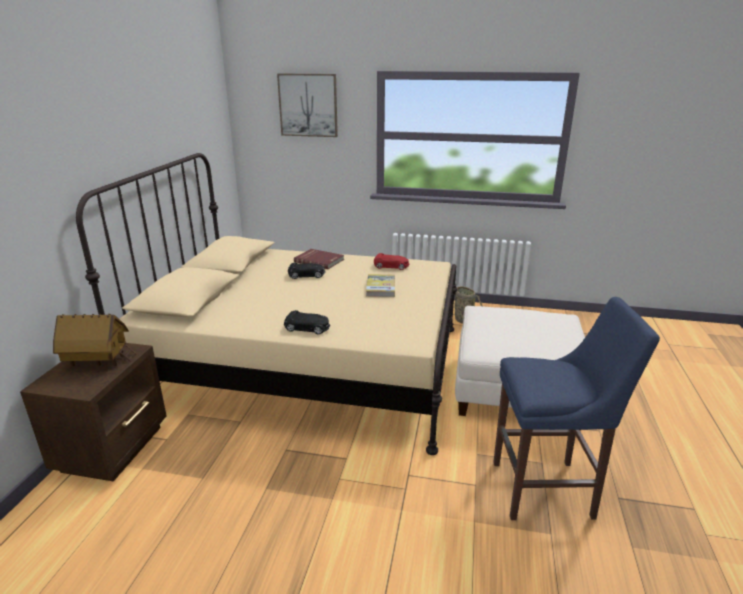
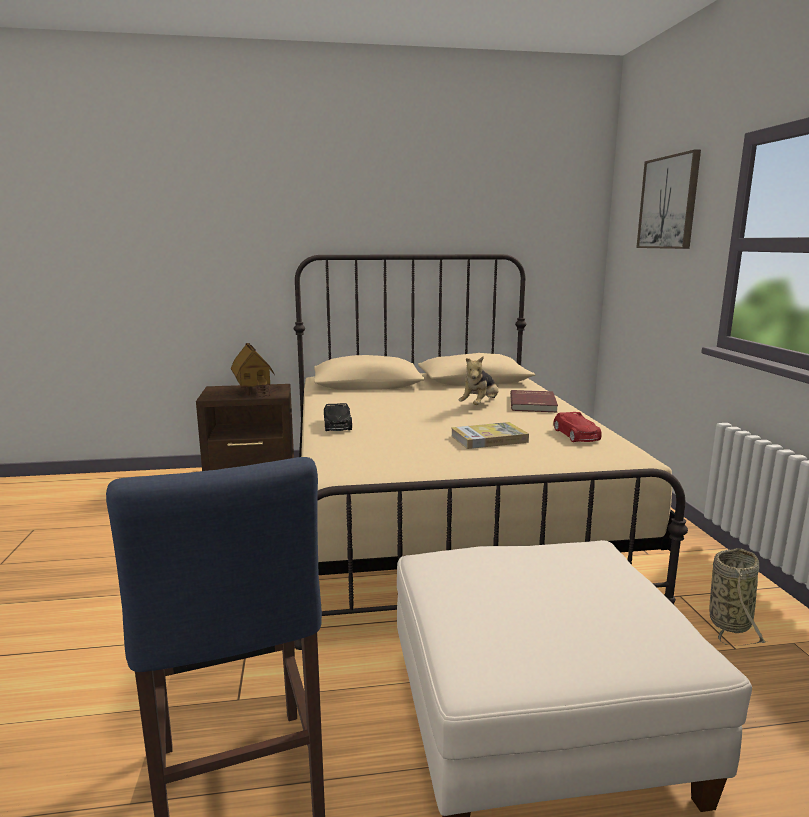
camera: 70 degrees right, 10 degrees down
black toy car [288,262,326,279] -> plush toy [458,356,498,405]

